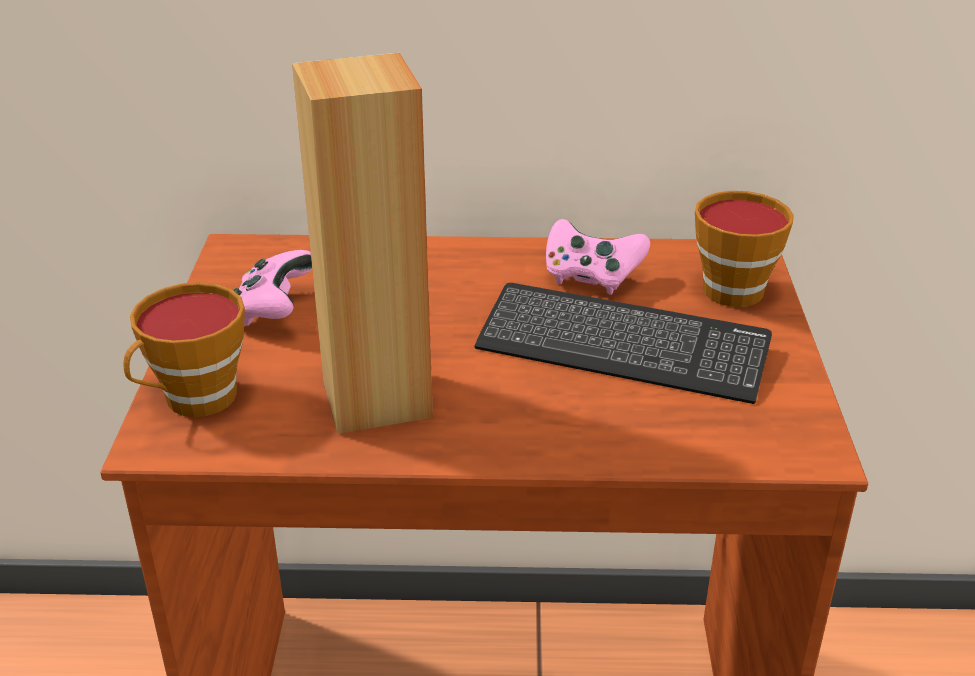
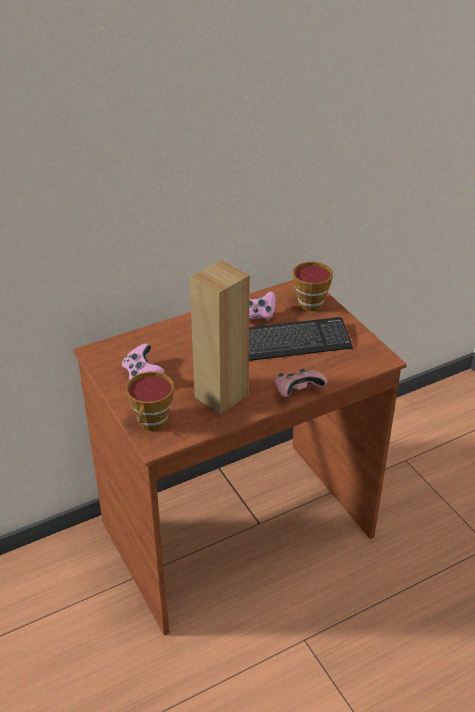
camera: 30 degrees left, 5 degrees up
none -> pink game controller [275,369,327,397]

